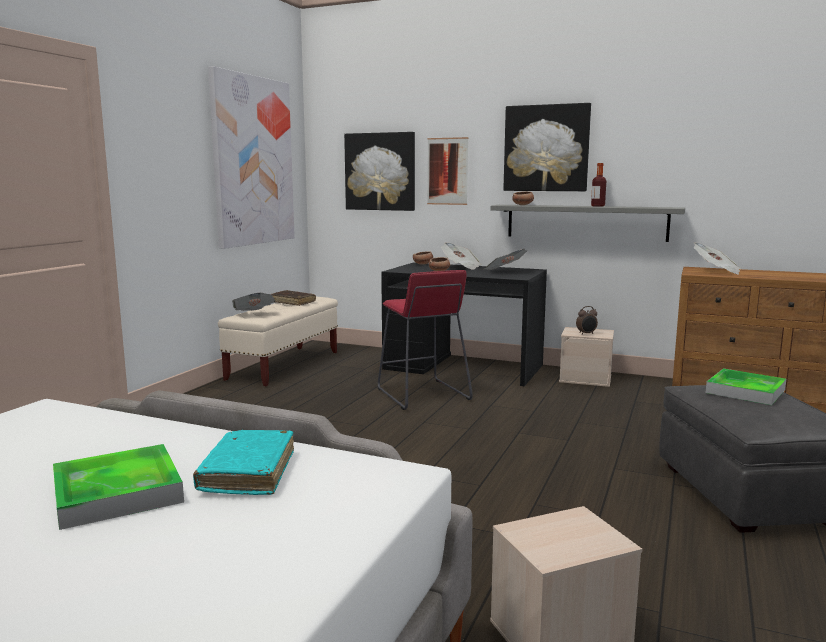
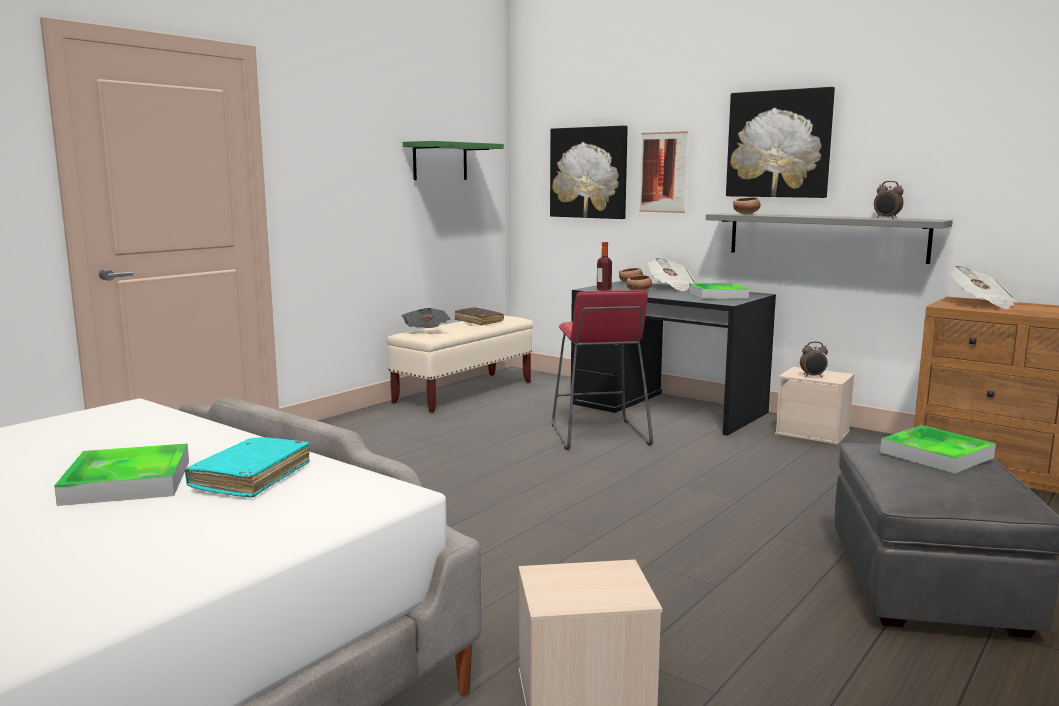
camera: 15 degrees right, 0 degrees up
picture [208,66,295,249] -> green shelf [403,141,504,180]
newspaper [484,249,527,270] -> tray [689,283,749,299]
bottle [591,163,606,207] -> bottle moved to [597,242,612,291]
none -> alarm clock [874,181,903,219]

